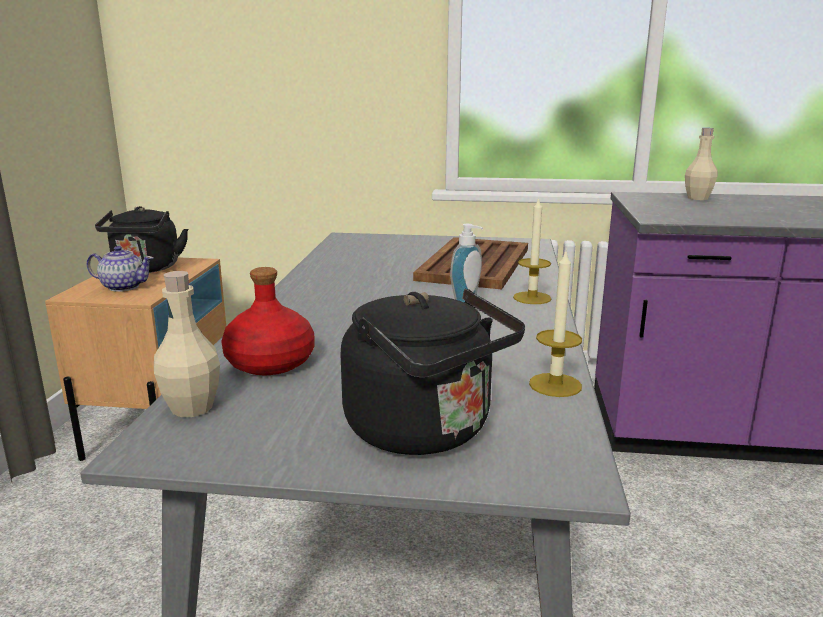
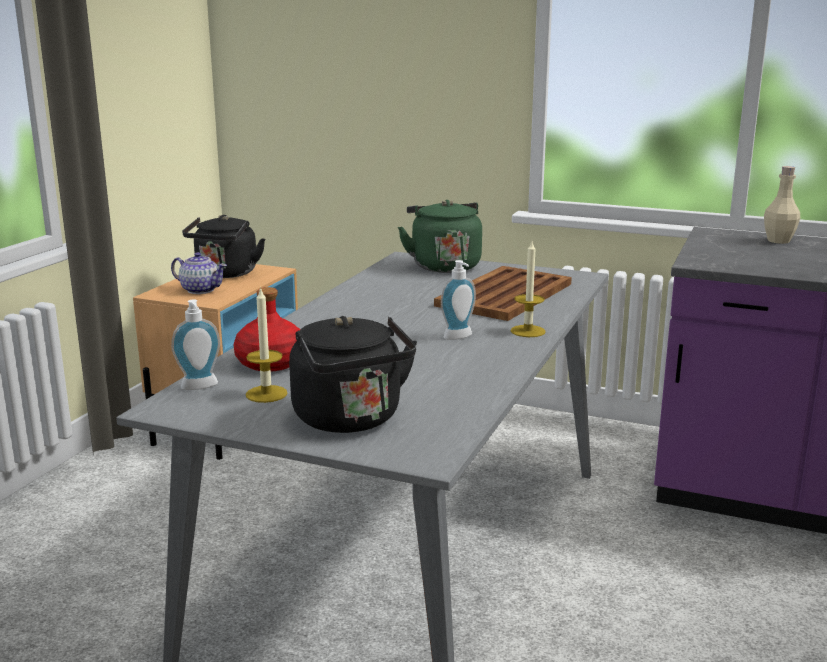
camera: 15 degrees right, 0 degrees up
beige bottle [154,271,220,417] -> soap dispenser [171,300,220,390]
candle [529,249,582,397] -> candle moved to [246,287,288,403]
none -> green kettle [398,200,482,273]

